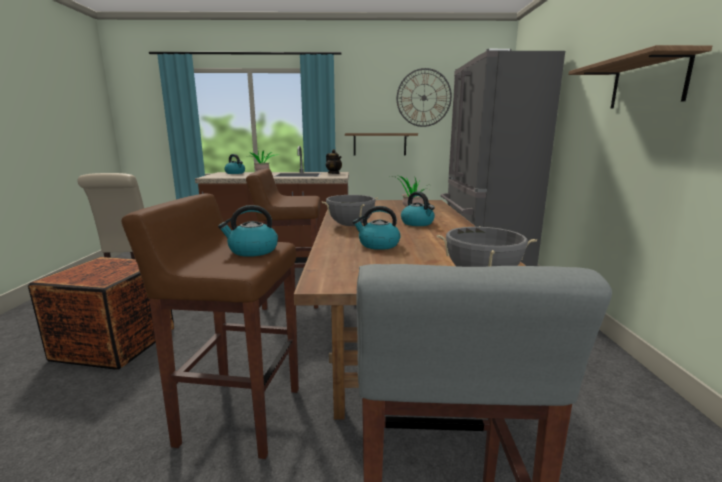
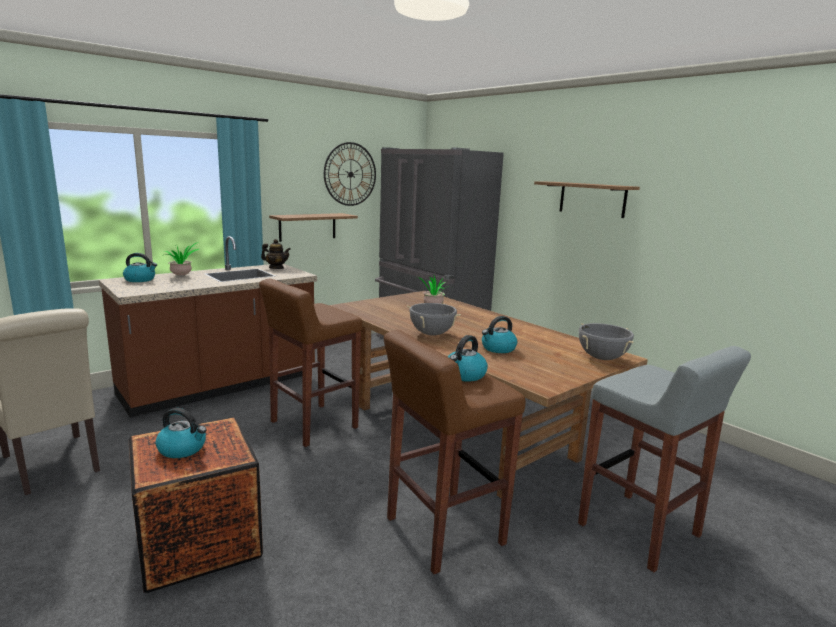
camera: 40 degrees left, 0 degrees up
kettle [401,192,435,226] -> kettle moved to [155,408,207,458]

